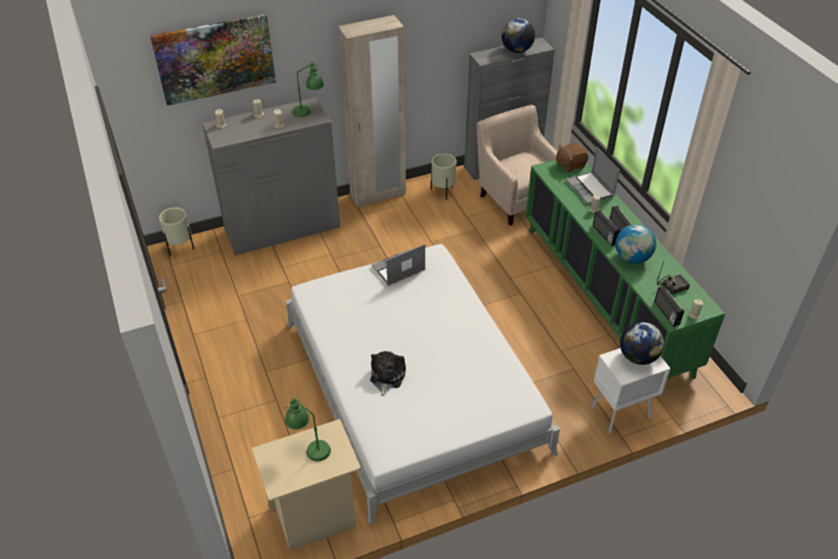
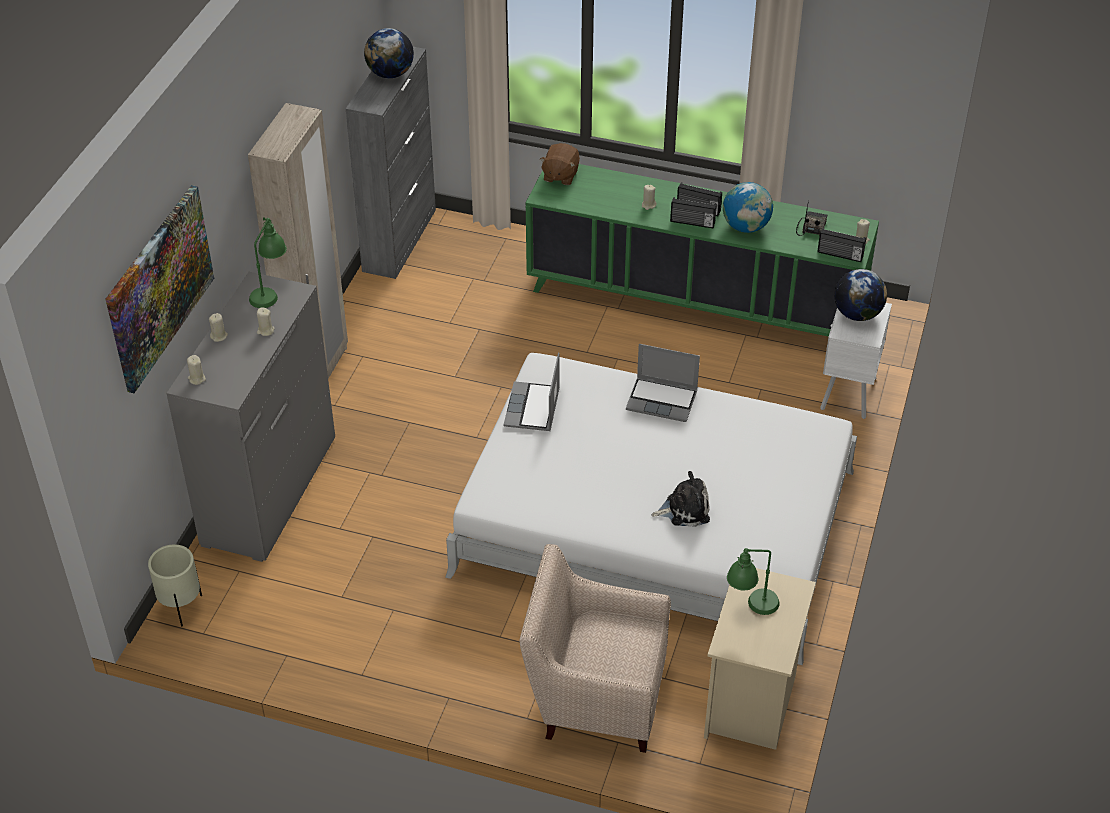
camera: 50 degrees left, 0 degrees up
plush toy [370,351,406,397] -> plush toy turned 120 degrees clockwise [651,471,710,527]
beige planter [431,153,457,200] -> none
beige armchair [477,104,557,226] -> beige armchair moved to [519,544,671,753]
laptop [566,147,620,204] -> laptop moved to [626,344,700,422]

